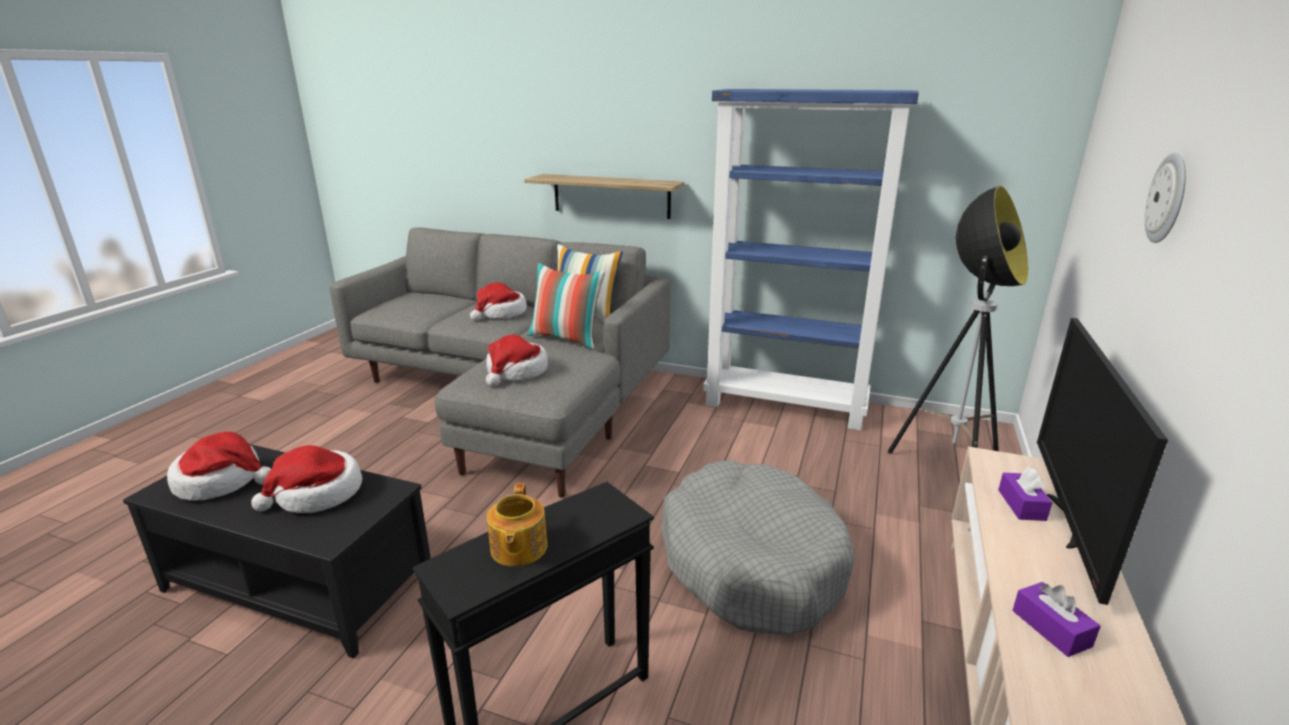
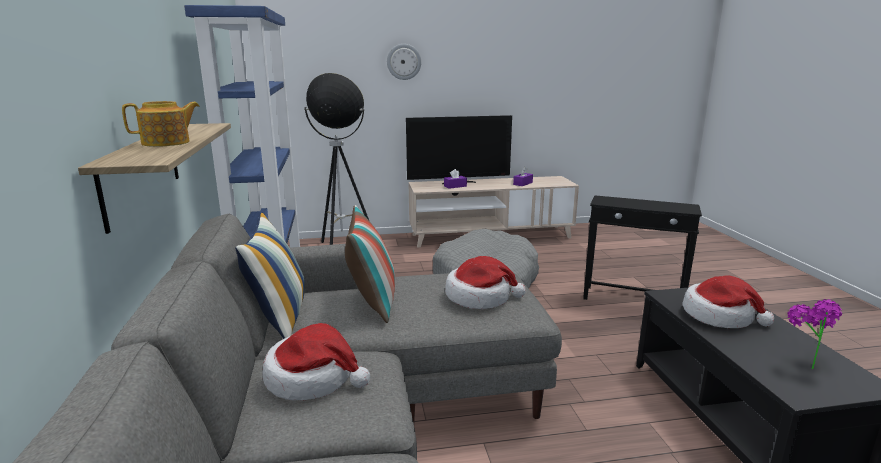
camera: 120 degrees left, 5 degrees down
hat [167,431,271,501] -> potted plant [787,299,842,369]
teapot [487,483,548,566] -> teapot moved to [122,101,200,147]

